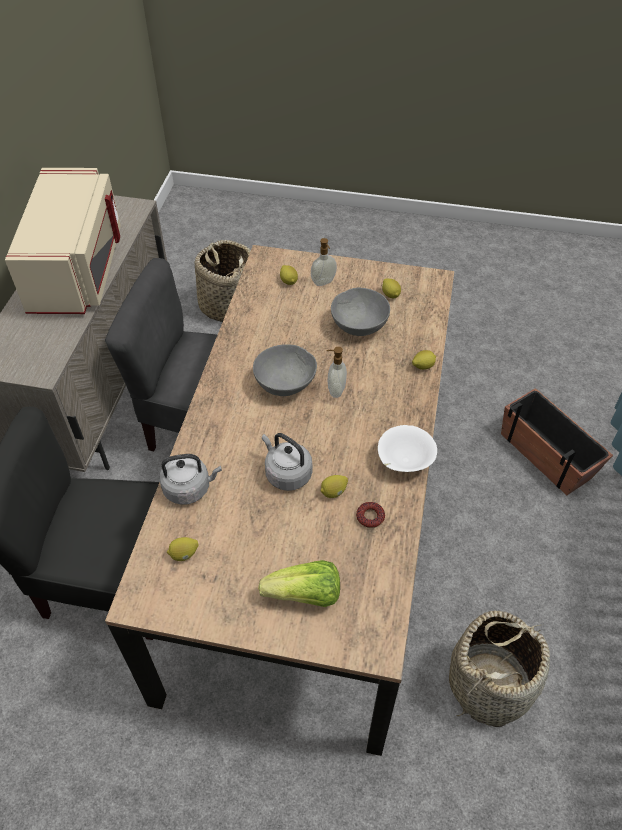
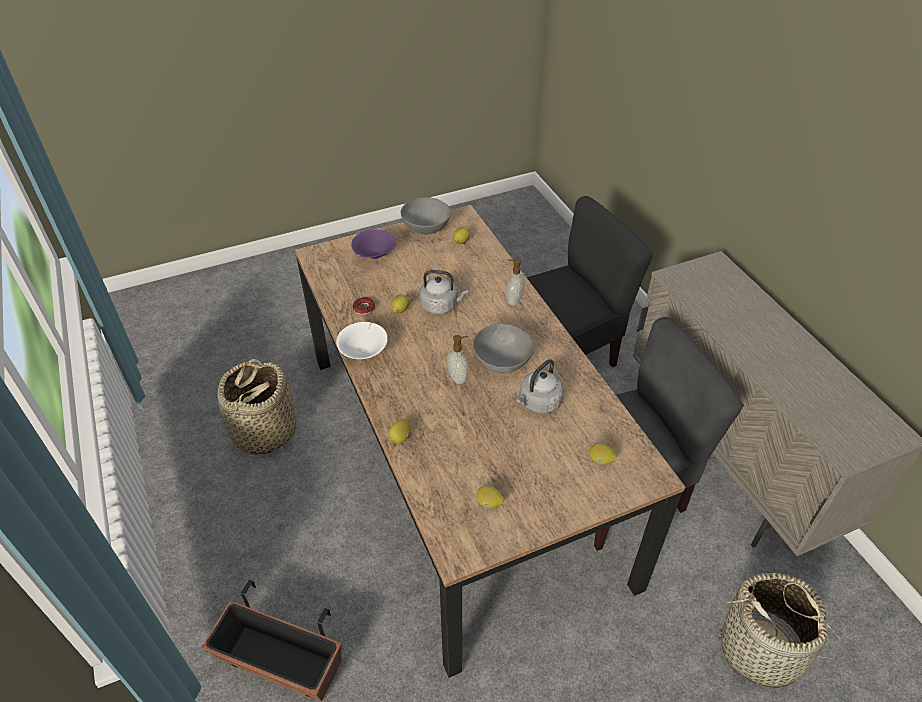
camera: 145 degrees right, 5 degrees down
beige microwave [5,168,121,314] -> none
grey kettle [159,454,222,505] -> grey kettle moved to [516,359,564,414]
lettuce [258,560,340,607] -> purple bowl [351,229,396,259]
soap dispenser [311,238,337,286] -> soap dispenser moved to [506,258,525,306]
grey bowl [331,288,390,336] -> grey bowl moved to [401,197,451,234]

